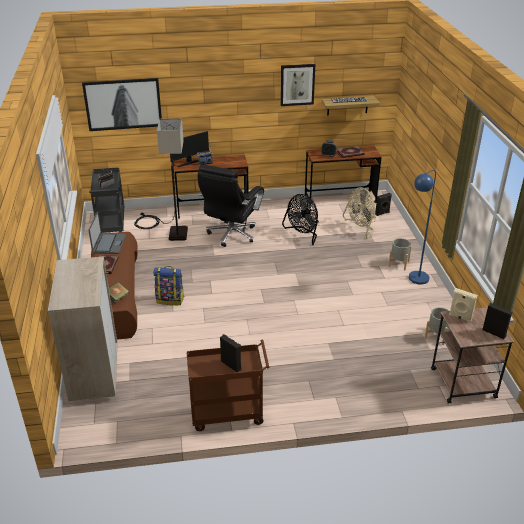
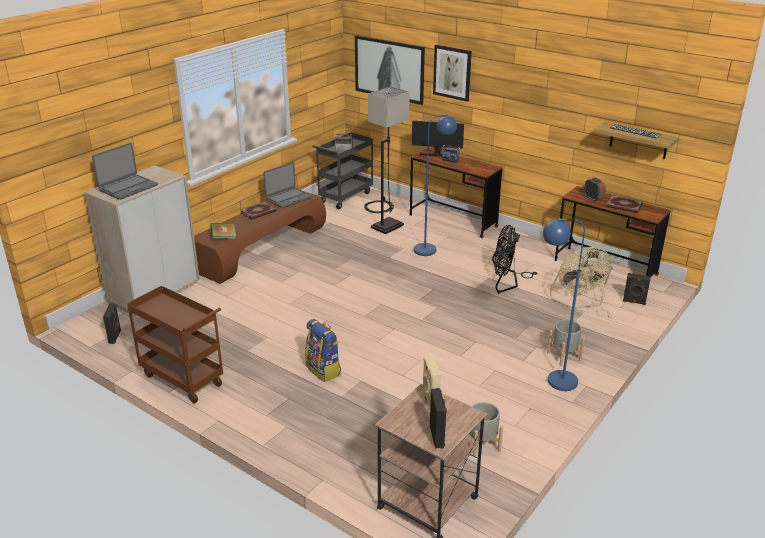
camera: 45 degrees right, 5 degrees down
backpack [153,266,184,305] -> backpack moved to [305,319,341,382]
black office chair [198,165,264,247] -> blue floor lamp [414,115,457,256]
black speaker [220,334,241,372] -> black speaker moved to [103,303,121,344]
picture [280,64,315,106] -> picture moved to [433,45,472,102]
beige fan [343,187,376,239] -> beige fan turned 60 degrees clockwise [550,247,613,318]
none -> laptop [92,143,158,200]

